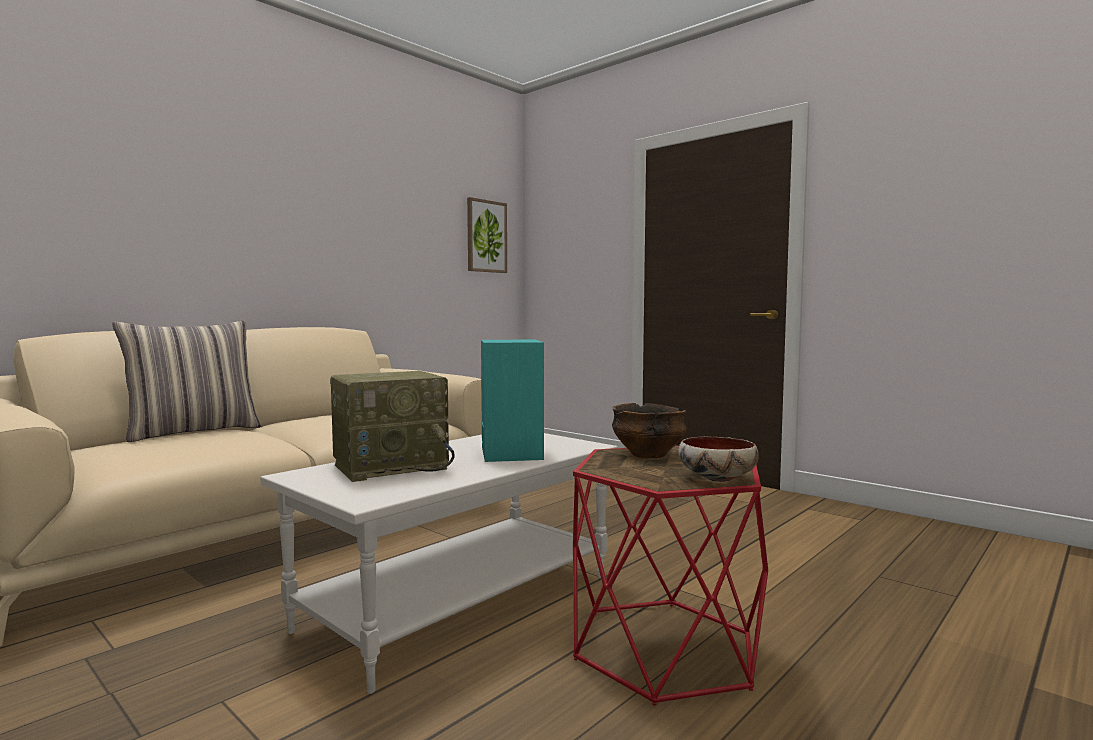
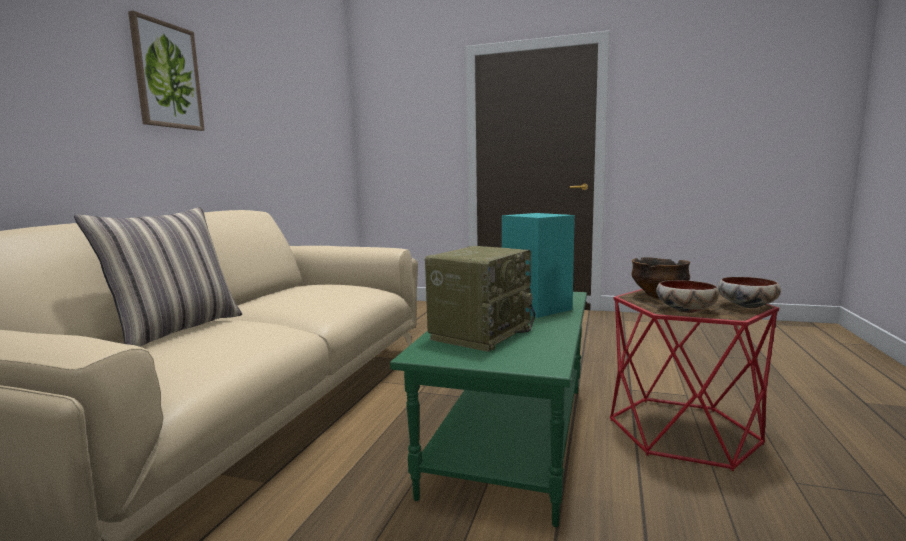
camera: 25 degrees left, 5 degrees up
white coffee table [260,433,618,694] -> green coffee table [390,292,587,527]
picture [467,197,507,273] -> picture moved to [128,11,205,131]
none -> bowl [656,280,719,313]

